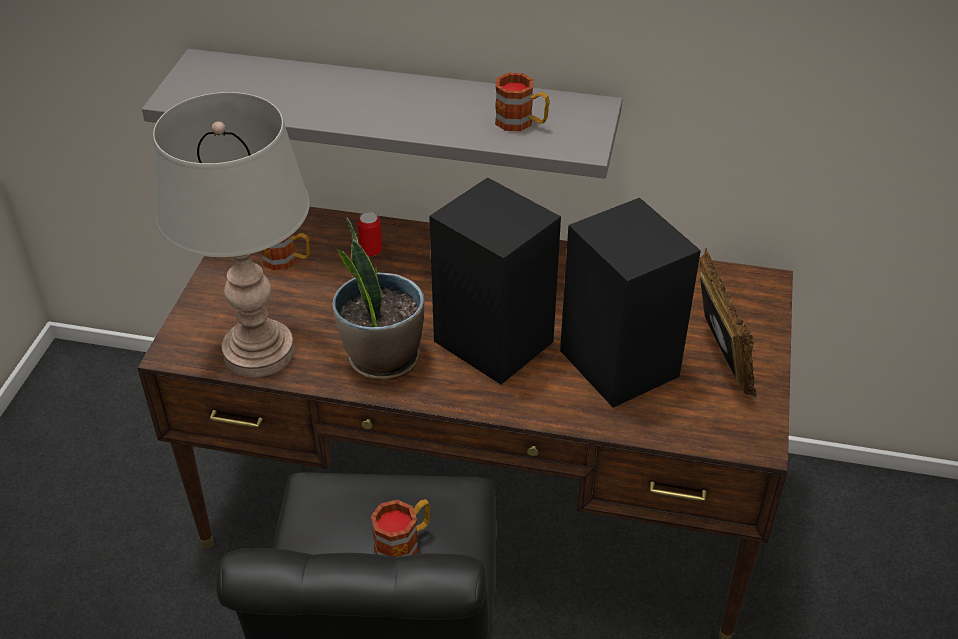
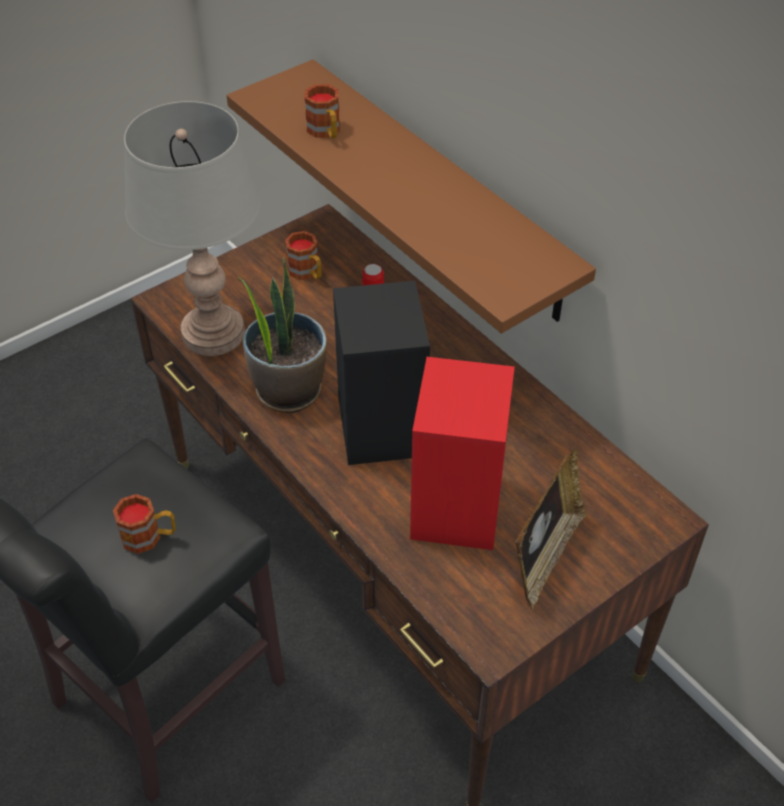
camera: 40 degrees right, 5 degrees up
grey shelf [142,49,622,179] -> brown shelf [227,59,596,334]
mug [495,73,550,131] -> mug moved to [305,84,340,138]
black speaker [560,198,701,408] -> red speaker [410,357,515,550]

